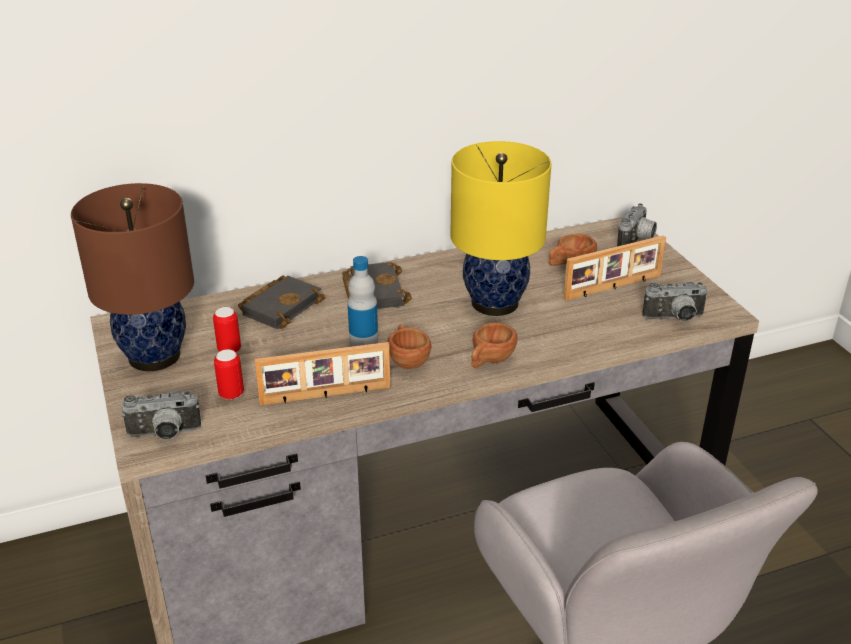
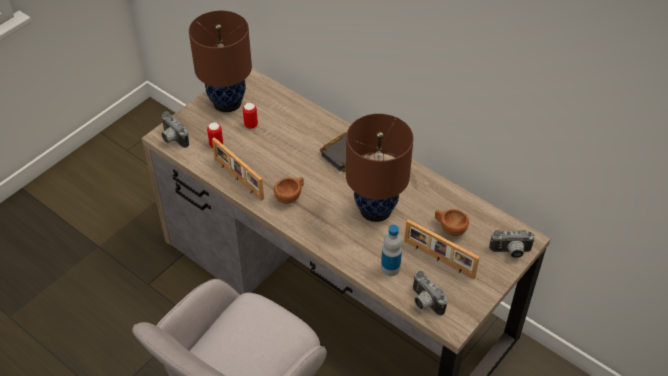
camera: 60 degrees right, 15 degrees up
black book [238,275,326,329] -> none
bottle [348,256,378,347] -> bottle moved to [381,225,402,276]
yellow table lamp [450,141,551,316] -> brown table lamp [346,114,413,222]
brown cup [471,322,518,368] -> none

